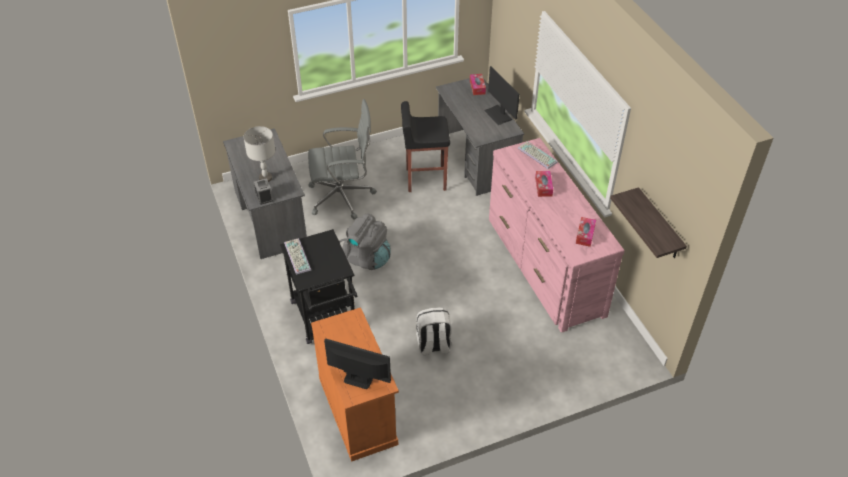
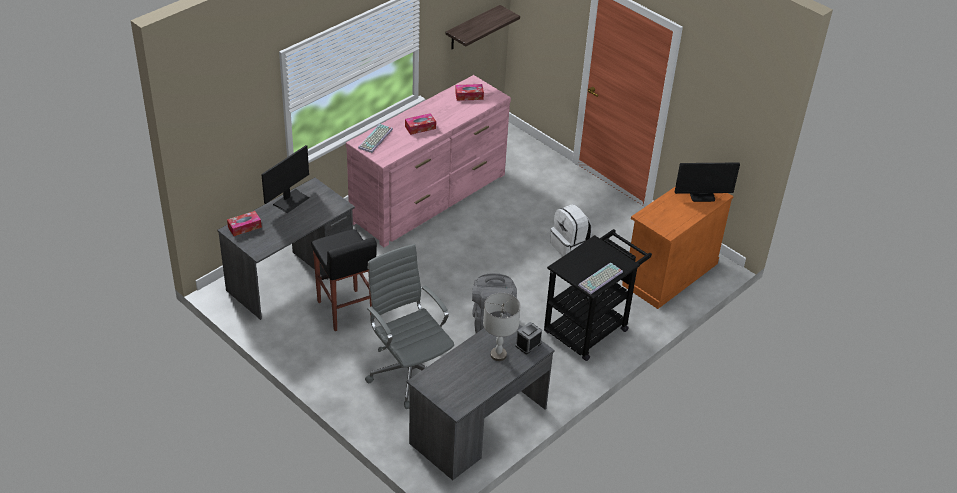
camera: 115 degrees left, 5 degrees down
monitor [324,338,391,389] -> monitor turned 90 degrees counterclockwise [675,162,740,202]

